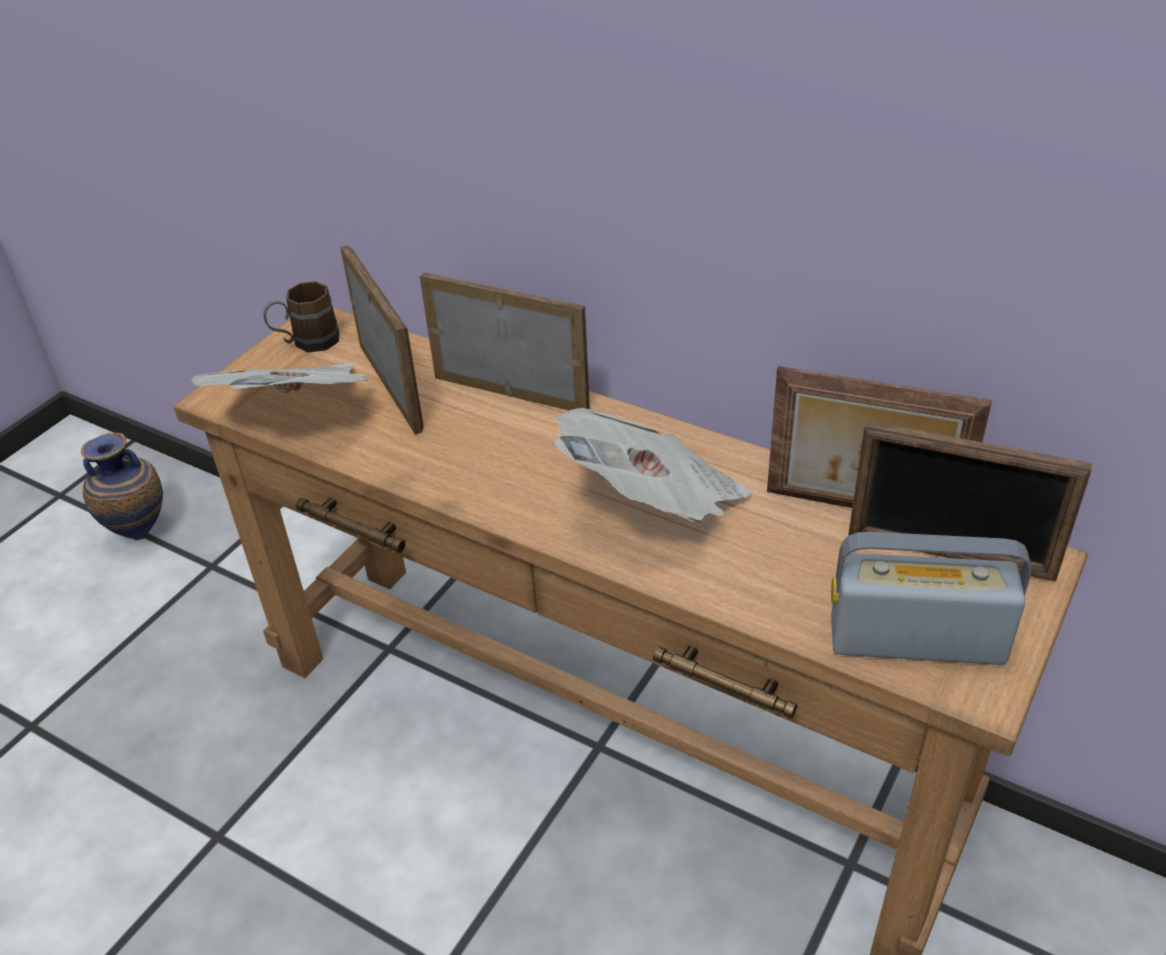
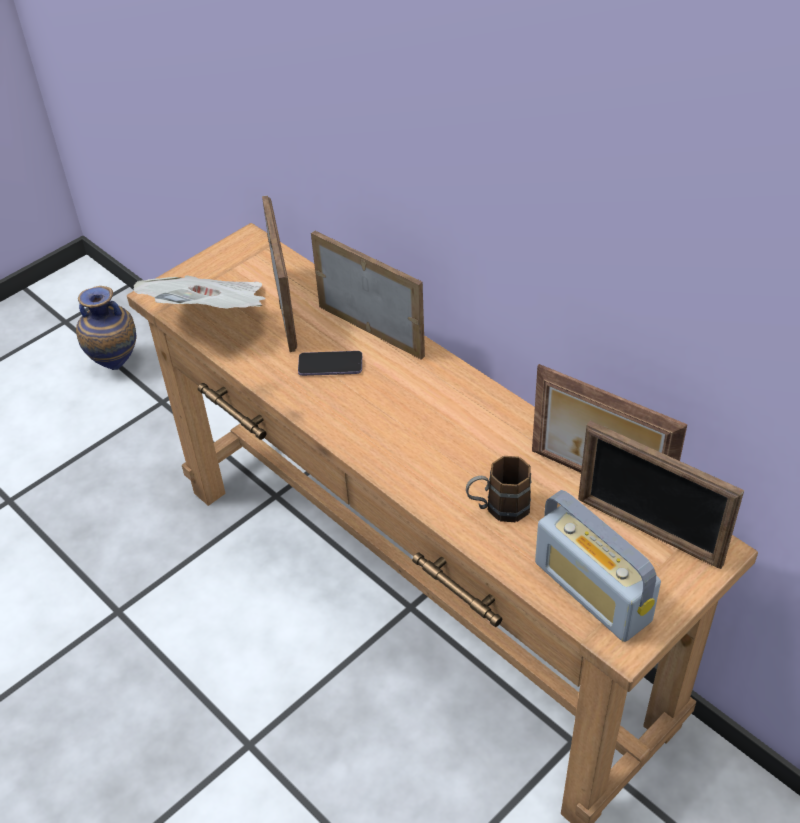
camera: 15 degrees right, 5 degrees up
brown mug [263,281,339,352] -> brown mug moved to [466,456,532,522]
newspaper [553,408,751,522] -> none
radio [831,532,1032,665] -> radio turned 150 degrees counterclockwise [535,490,661,642]
none -> phone [298,351,362,376]

